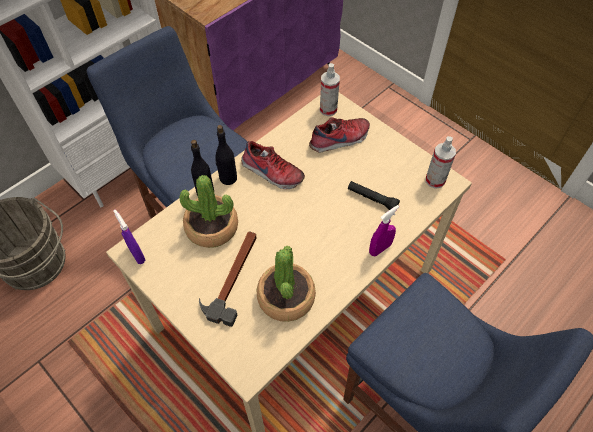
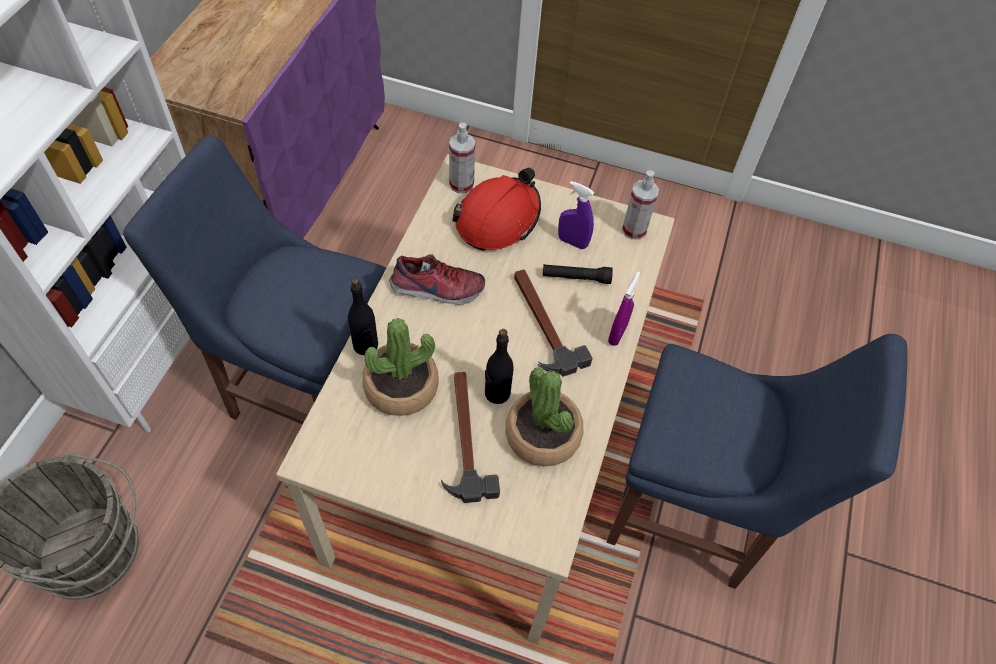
camera: 30 degrees left, 0 degrees up
purple spray bottle [114,210,146,264] -> purple spray bottle moved to [558,181,594,249]
black bottle [215,125,237,185] -> black bottle moved to [485,329,514,404]
shoe [309,117,370,153] -> red hard hat [452,168,541,251]
none -> hammer [514,270,592,376]

